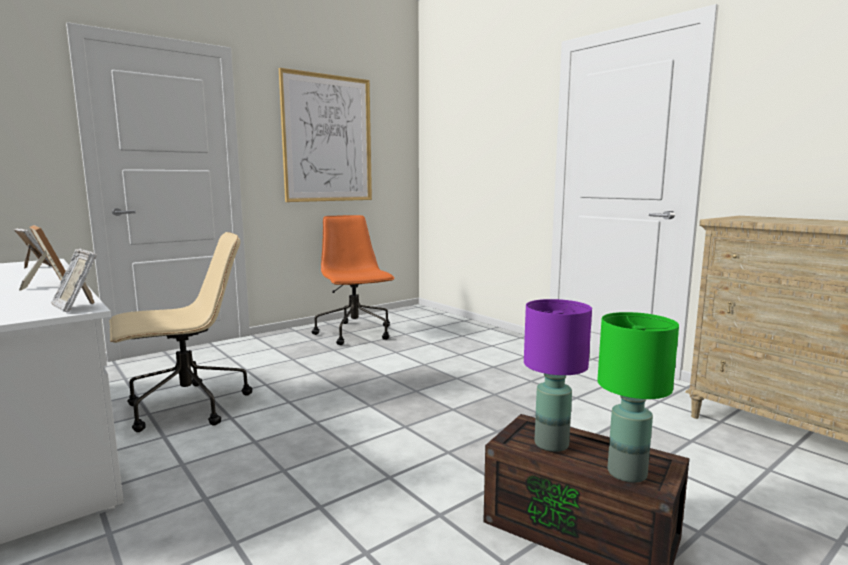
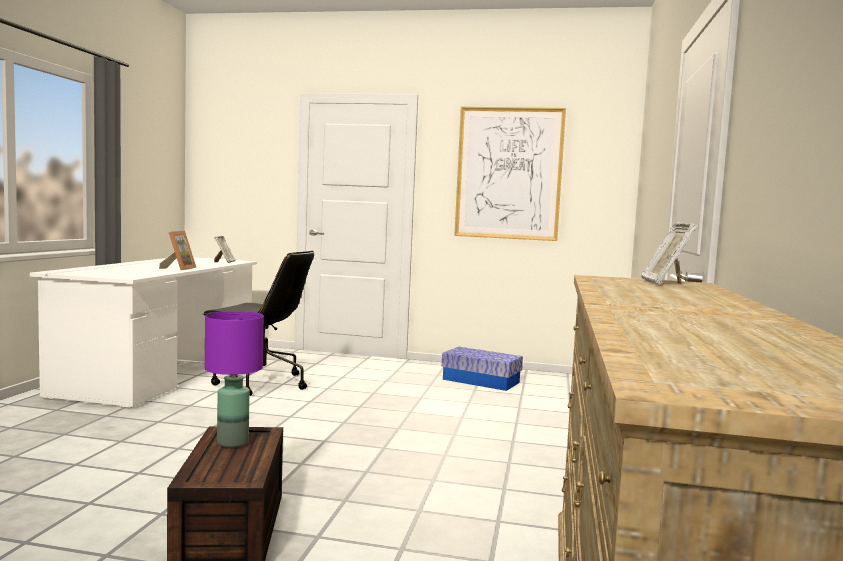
camera: 50 degrees right, 5 degrees down
picture frame [51,249,97,313] -> picture frame moved to [641,222,698,284]
beige office chair [109,232,252,432] -> black office chair [202,251,314,396]
orange office chair [312,215,395,345] -> storage box [442,347,523,391]
green table lamp [597,312,679,483] -> none

